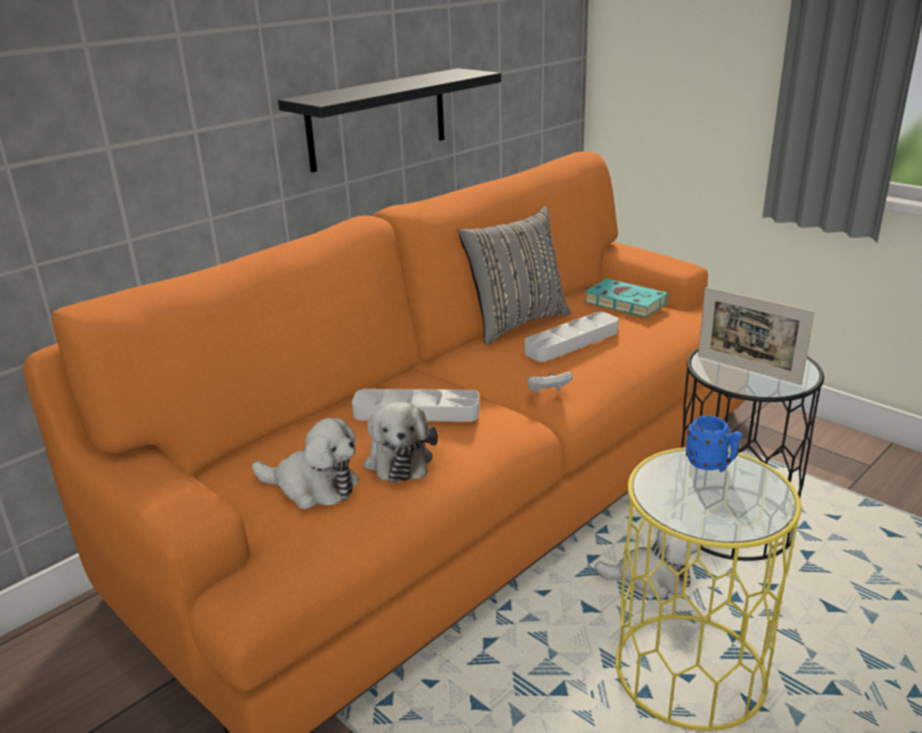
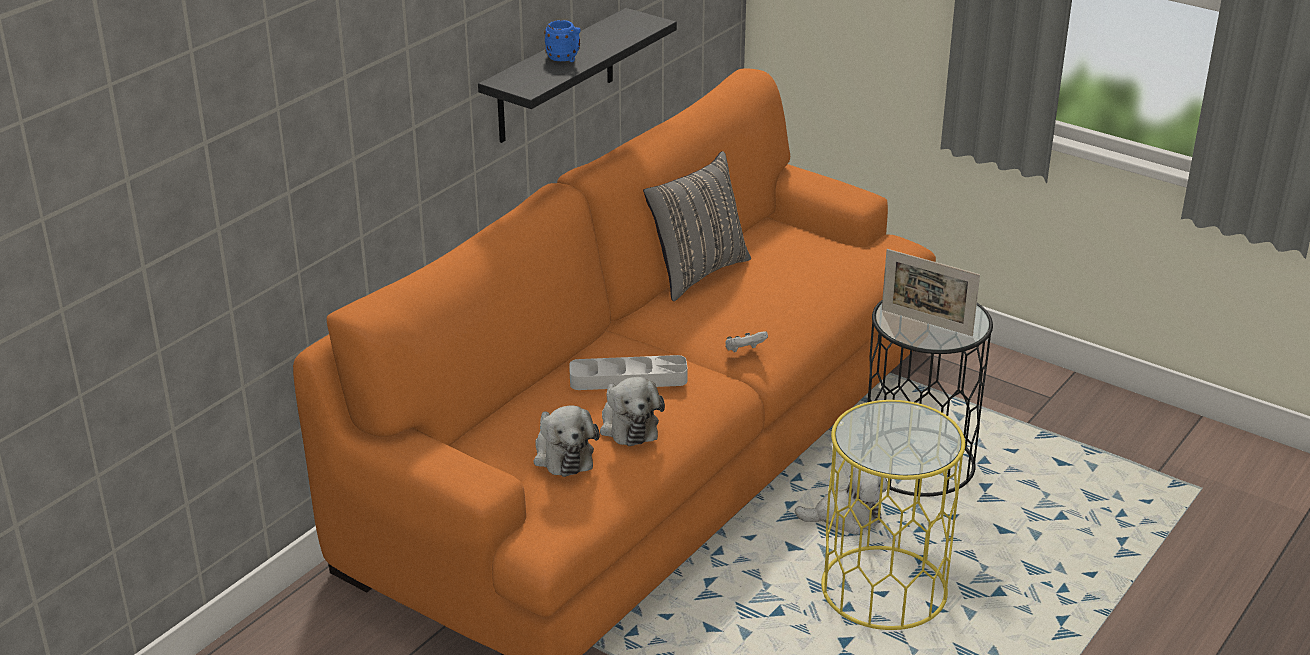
camera: 10 degrees left, 5 degrees up
plush toy [252,418,359,509] -> plush toy turned 60 degrees clockwise [534,406,600,477]
grey tray [525,312,618,362] -> none
turquoise book [584,278,668,318] -> none
blue mug [686,416,742,472] -> blue mug moved to [544,20,581,62]

